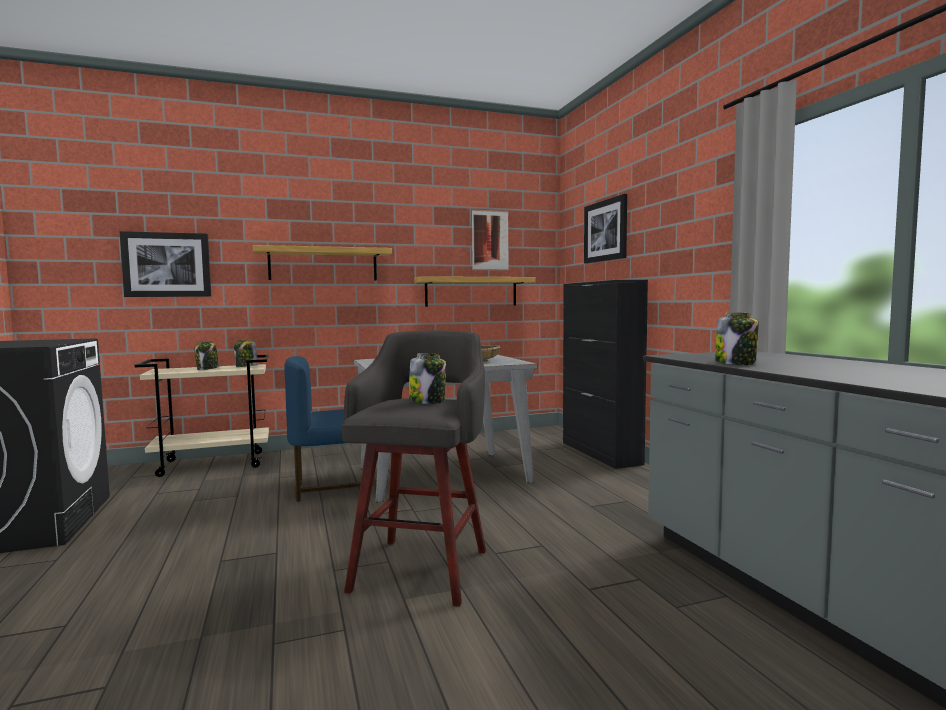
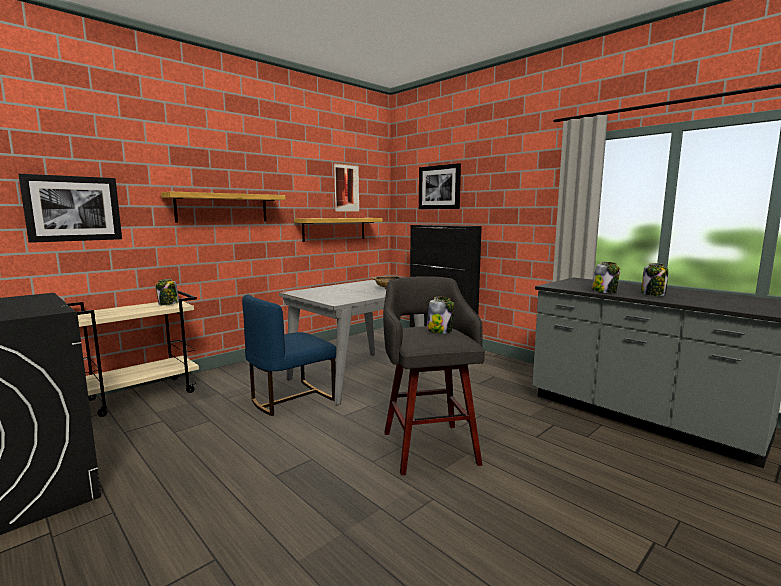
camera: 25 degrees left, 5 degrees up
jar [194,341,219,370] -> jar moved to [641,263,668,296]

